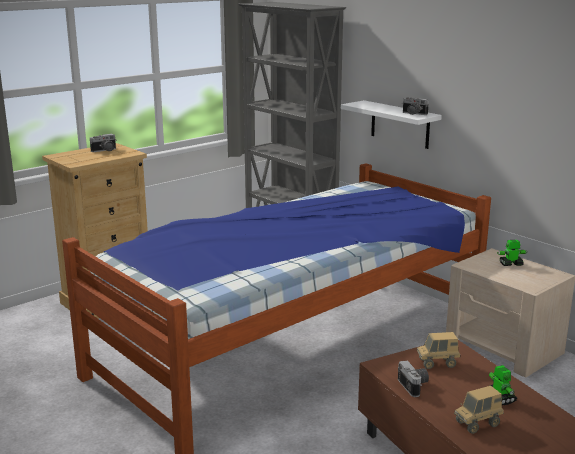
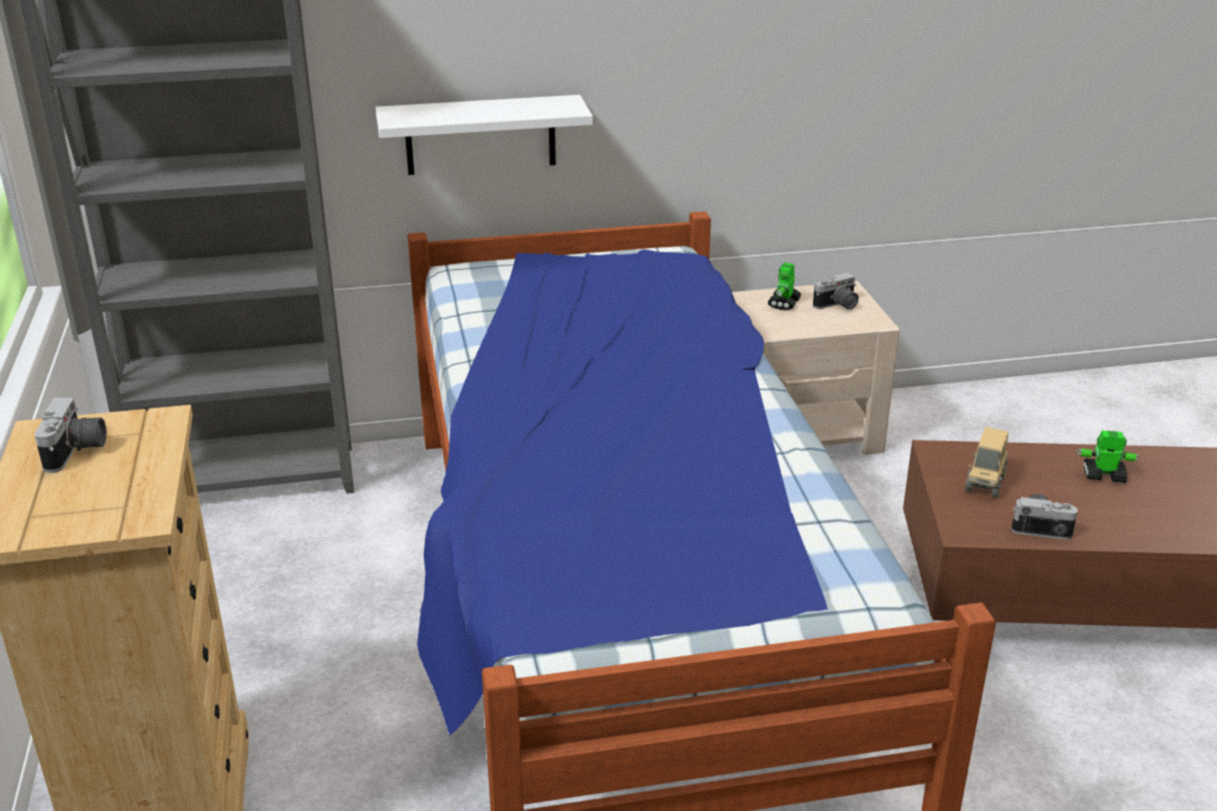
camera: 60 degrees left, 10 degrees up
camera [403,97,429,115] -> camera moved to [813,273,859,310]
toy truck [454,386,504,434] -> none

